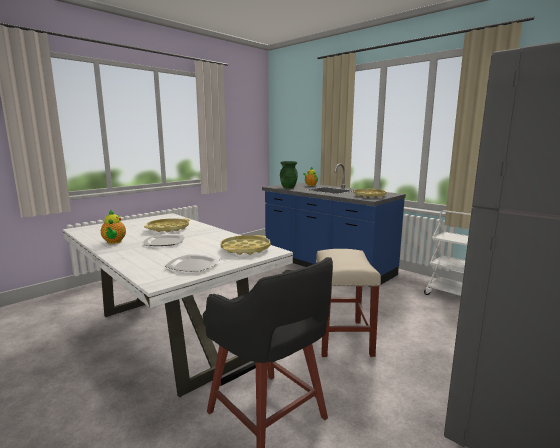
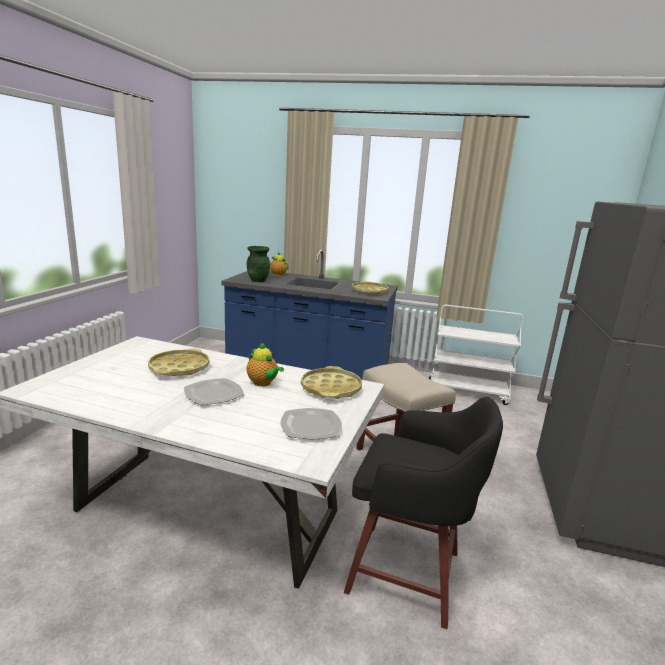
camera: 30 degrees left, 5 degrees up
teapot [101,210,126,244] -> teapot moved to [246,342,284,386]

